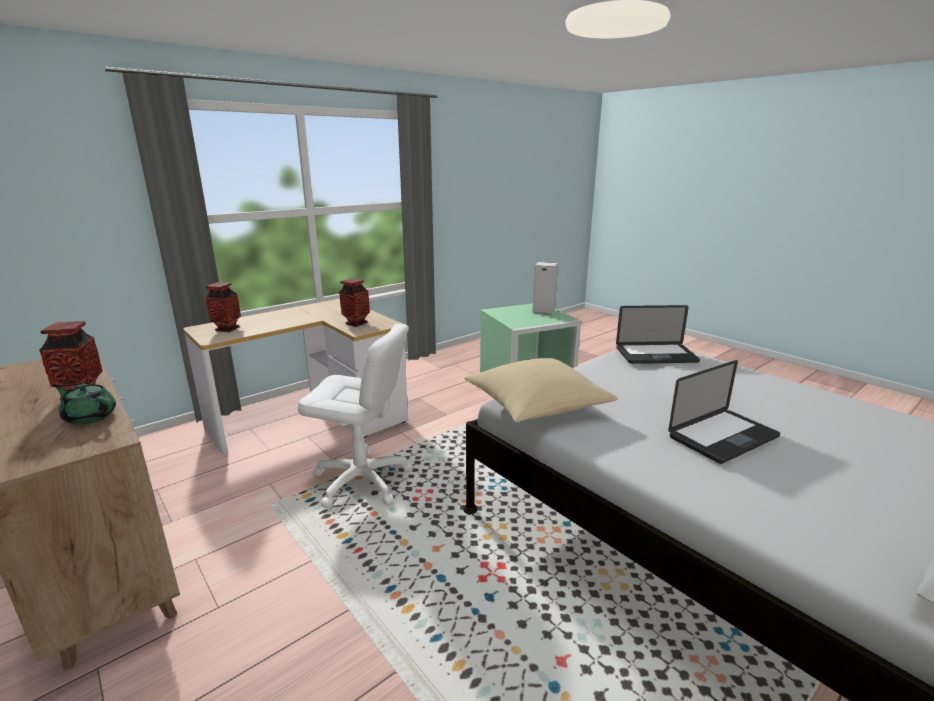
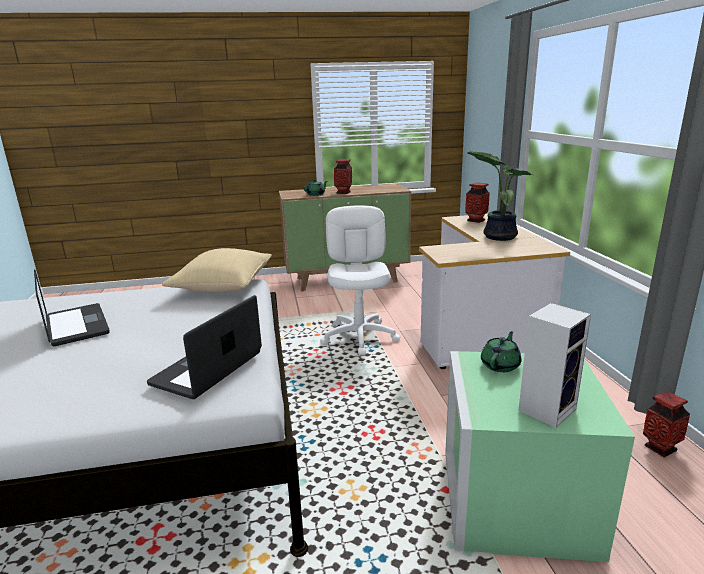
camera: 120 degrees right, 0 degrees up
white office chair [298,324,413,508] -> white office chair turned 135 degrees clockwise [320,206,400,355]
vase [339,278,370,327] -> vase moved to [643,391,690,458]
laptop [668,360,780,464] -> laptop turned 150 degrees clockwise [34,269,110,346]
none -> potted plant [467,151,532,241]
none -> green teapot [481,331,522,372]

